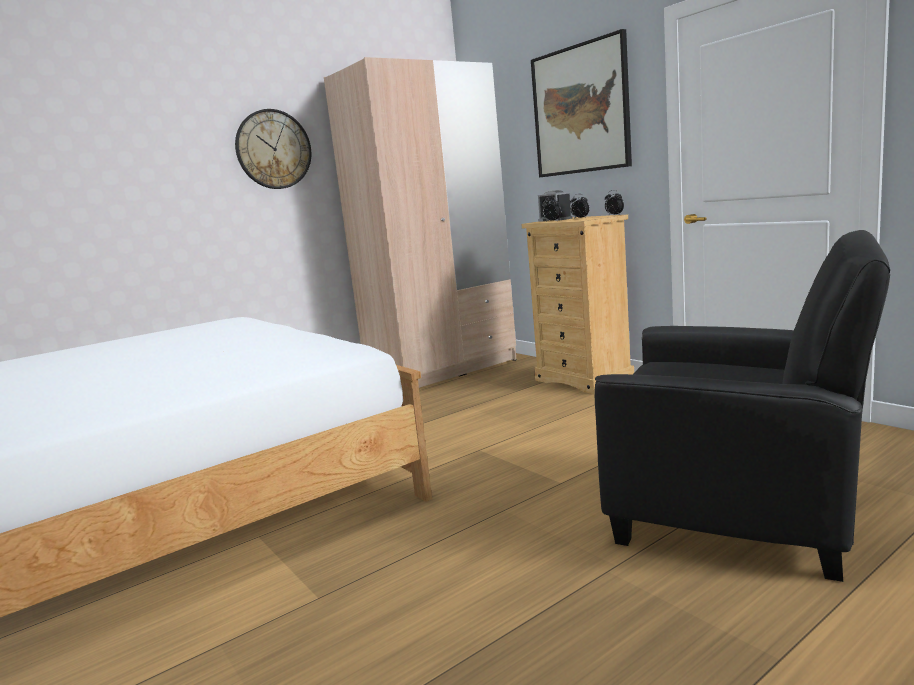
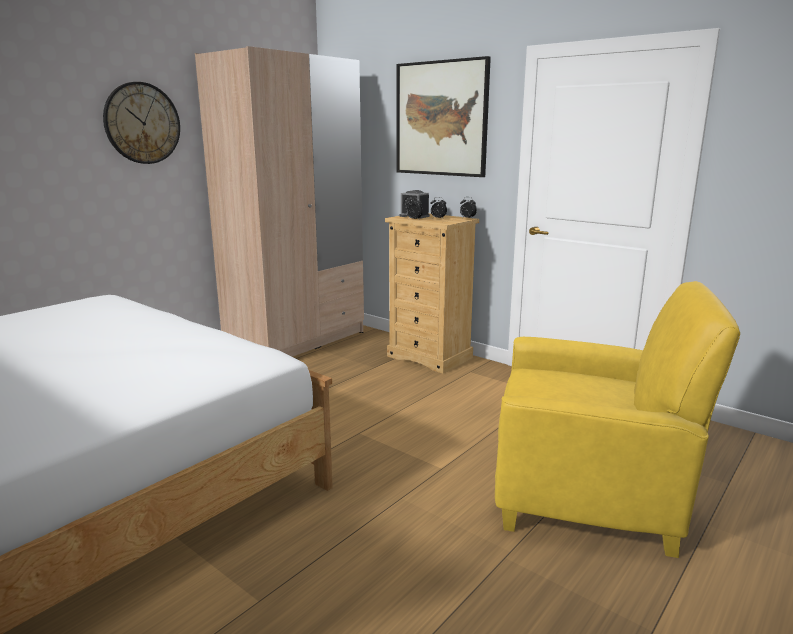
camera: 15 degrees left, 5 degrees up
black armchair [594,230,890,582] -> yellow armchair [495,281,740,558]

